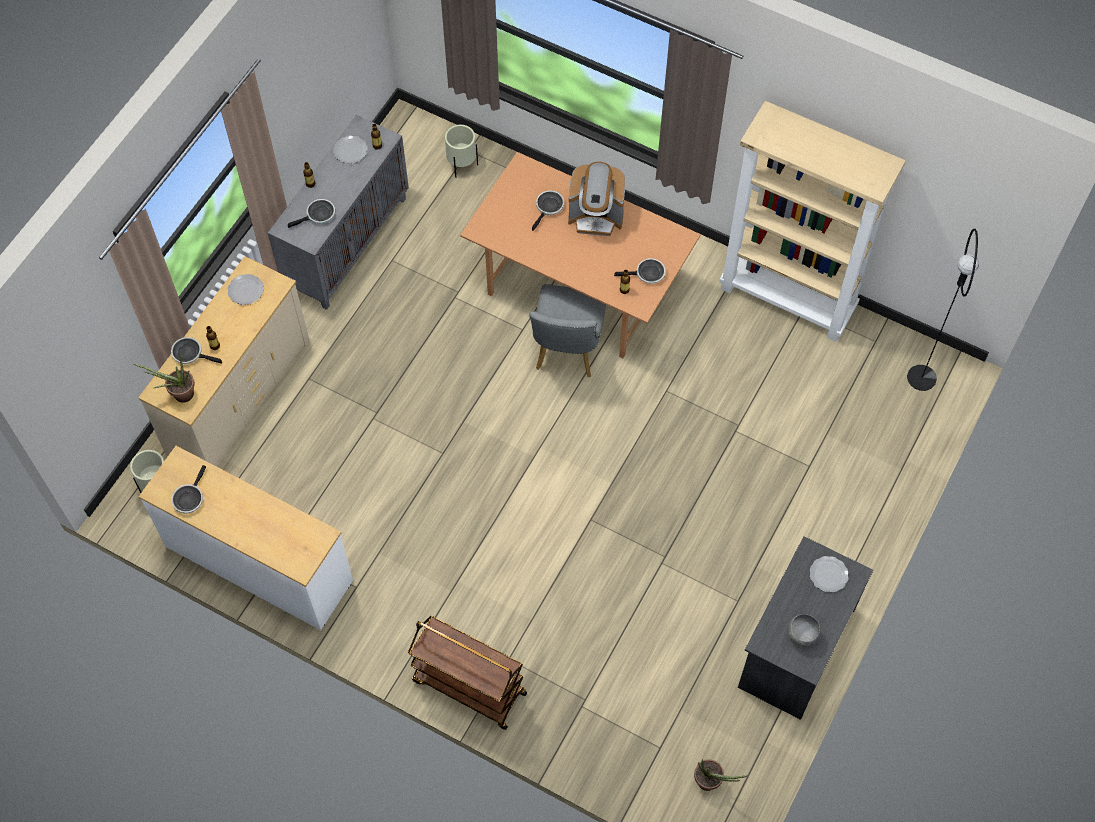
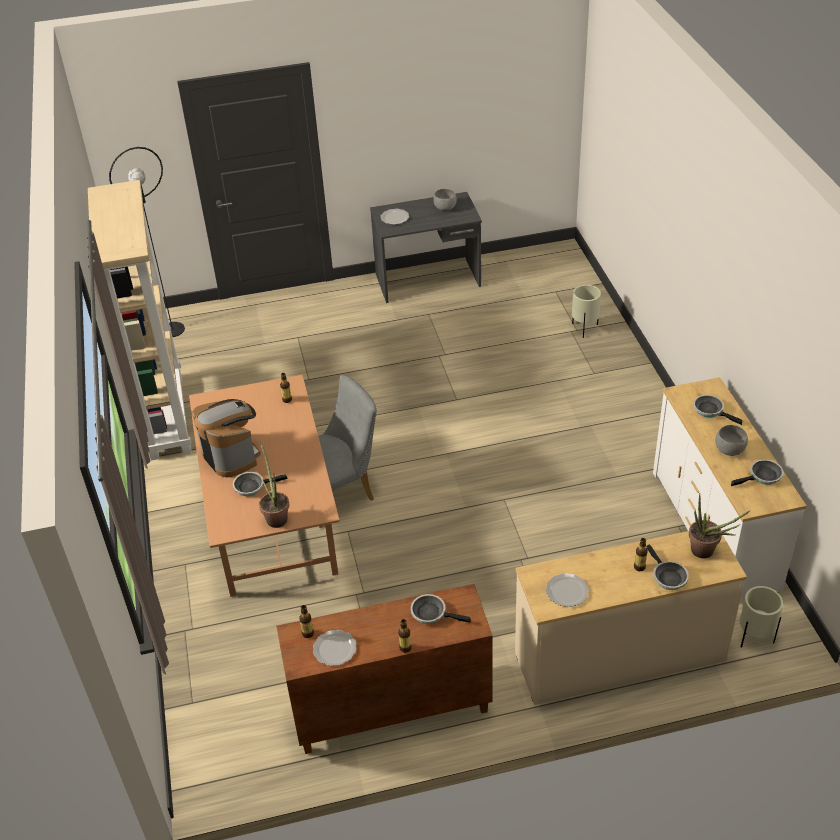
camera: 130 degrees left, 20 degrees down
grey cabinet [268,115,409,310] -> brown cabinet [276,584,493,754]
brown cart [408,616,527,730] -> none
beige planter [445,125,478,178] -> beige planter moved to [572,285,601,338]
frying pan [614,258,666,284] -> frying pan moved to [693,395,742,425]
potted plant [694,759,749,791] -> potted plant moved to [259,441,289,528]
none -> grey bowl [715,425,748,456]

